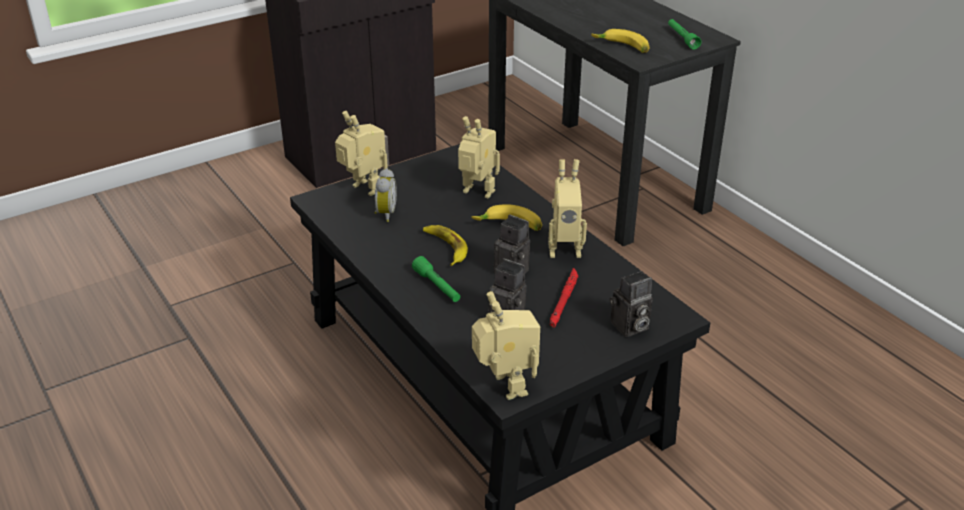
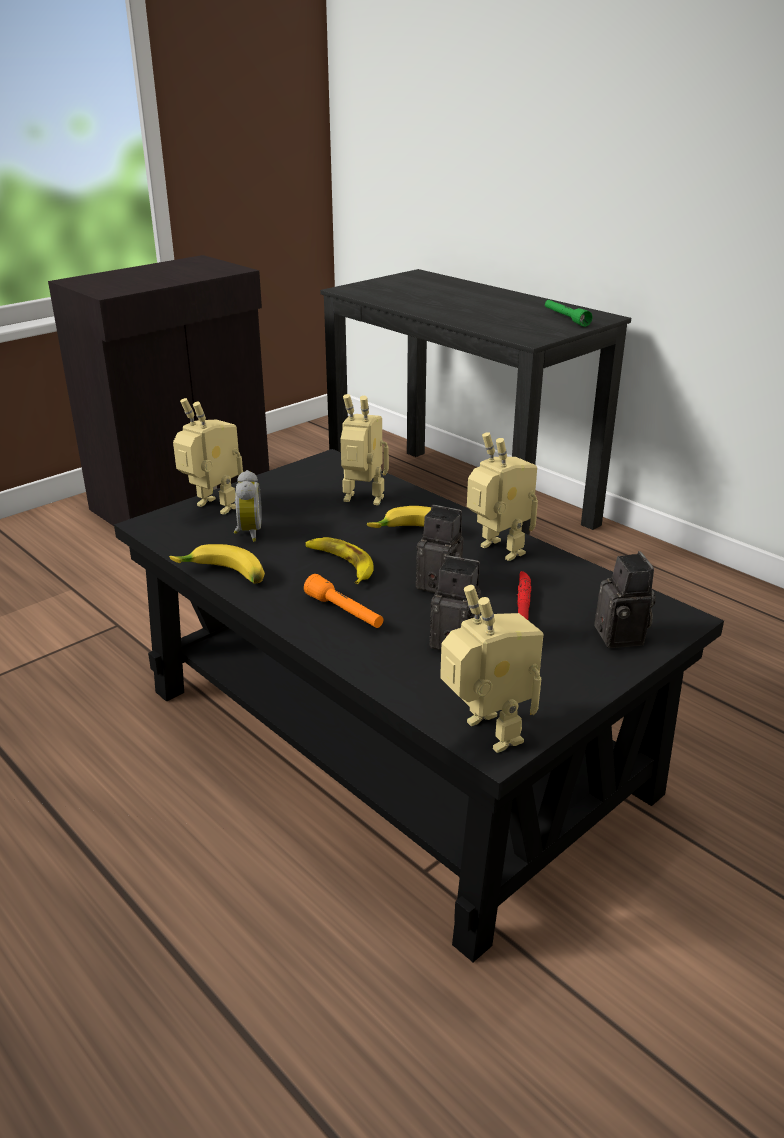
camera: 10 degrees left, 5 degrees down
green flashlight [412,256,461,302] -> orange flashlight [304,574,383,628]
toy robot [548,159,587,258] -> toy robot turned 120 degrees counterclockwise [467,432,538,561]
banana [591,29,650,53] -> banana moved to [169,544,265,584]
camera [610,271,653,337] -> camera turned 60 degrees counterclockwise [595,551,656,648]

